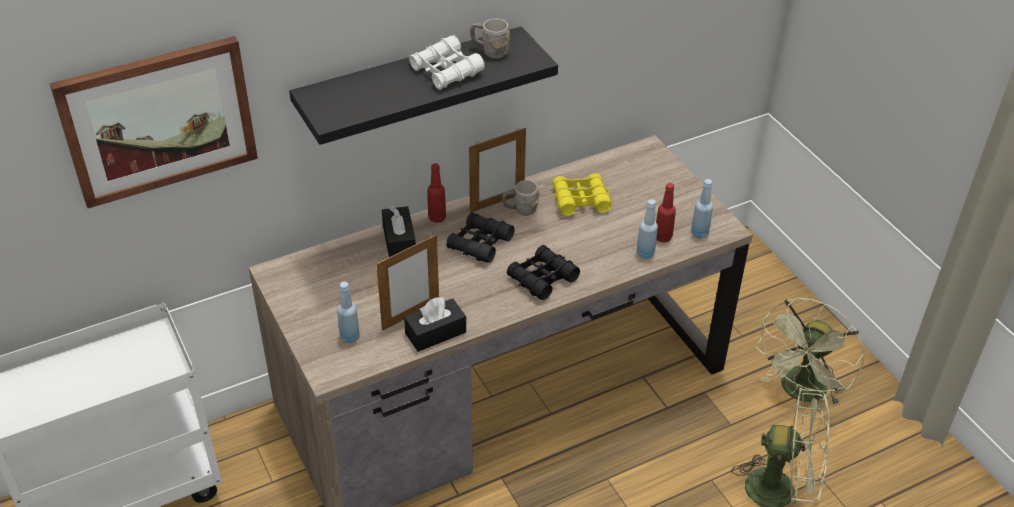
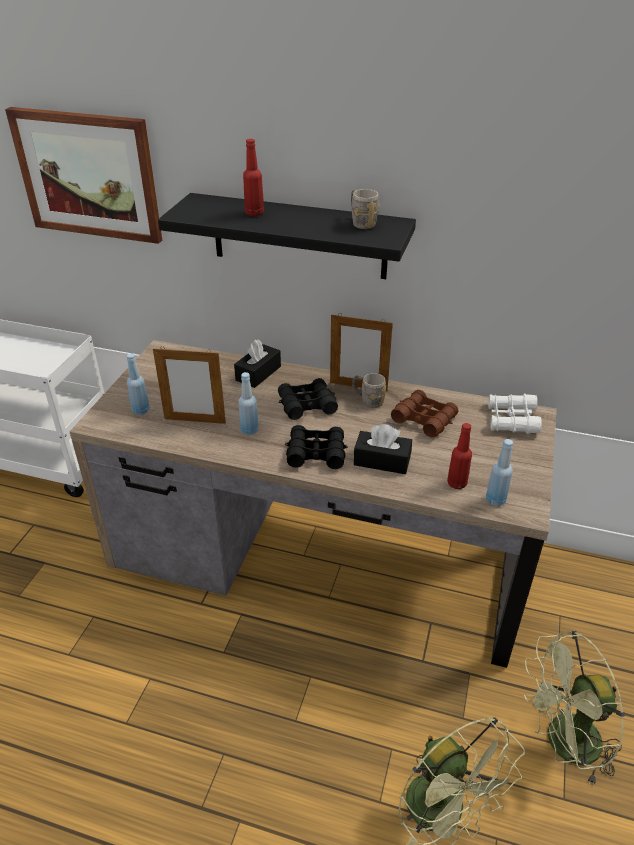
camera: 45 degrees right, 5 degrees down
black tissue box [404,297,466,352] -> black tissue box moved to [354,424,412,474]
white binoculars [409,35,485,90] -> white binoculars moved to [488,394,542,434]
red bottle [427,163,446,223] -> red bottle moved to [243,139,264,216]
yellow binoculars [552,173,612,216] -> brown binoculars [391,390,458,437]
blue bottle [636,199,658,259] -> blue bottle moved to [238,372,259,435]

